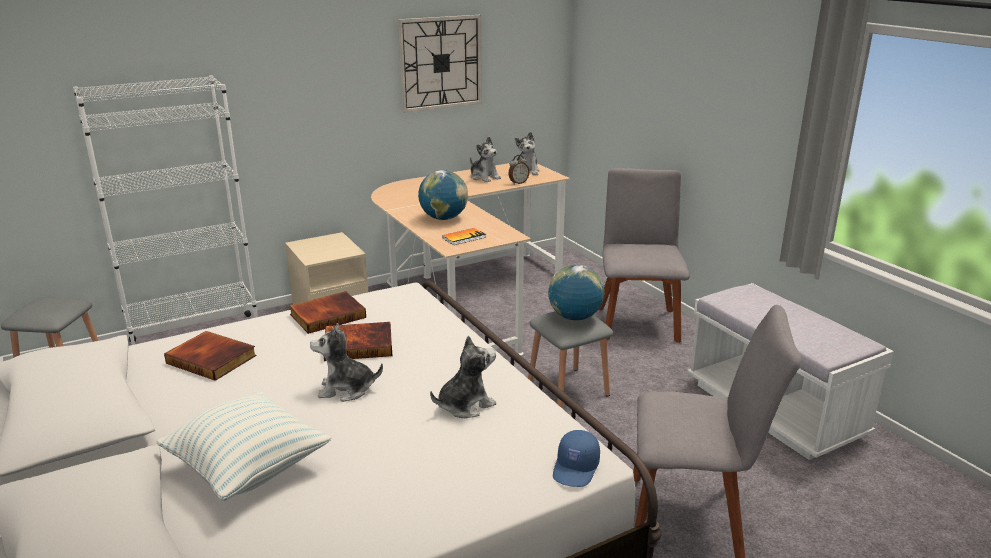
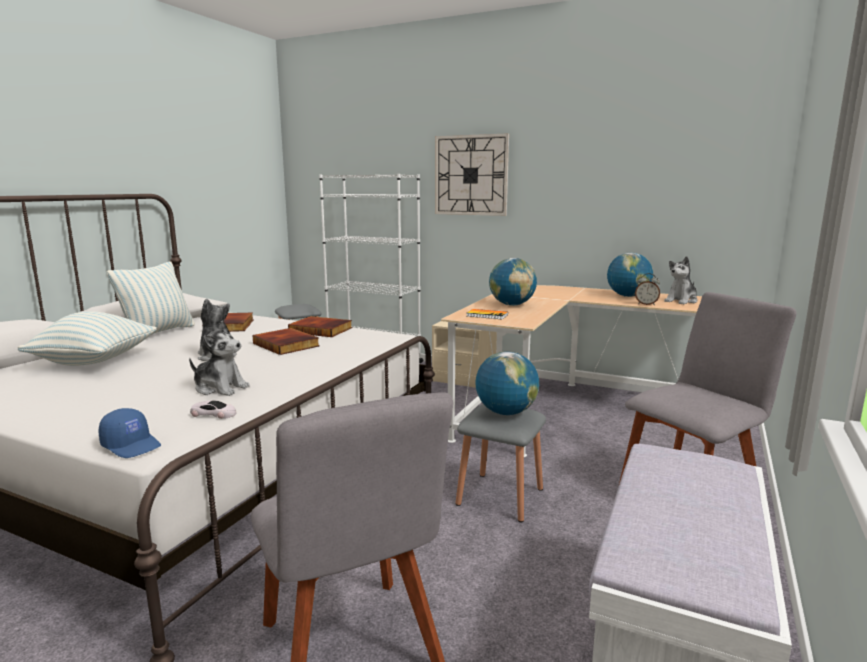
camera: 55 degrees right, 10 degrees down
wall clock [398,15,482,112] -> wall clock moved to [435,133,509,216]
plush toy [470,137,501,182] -> globe [607,253,653,297]
blue cap [553,430,600,487] -> blue cap turned 135 degrees counterclockwise [99,408,161,458]
none -> pillow [107,261,195,335]
none -> white toy car [190,400,236,419]

